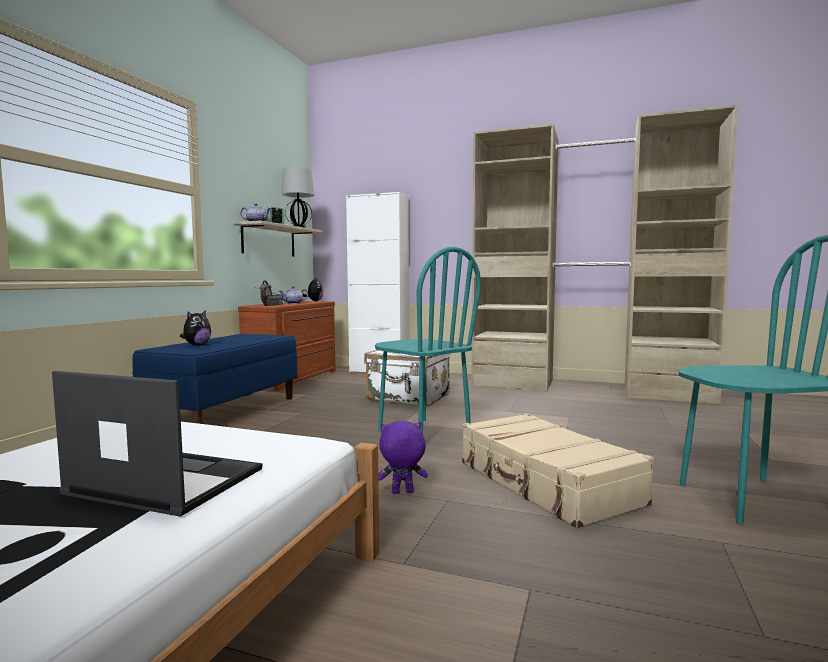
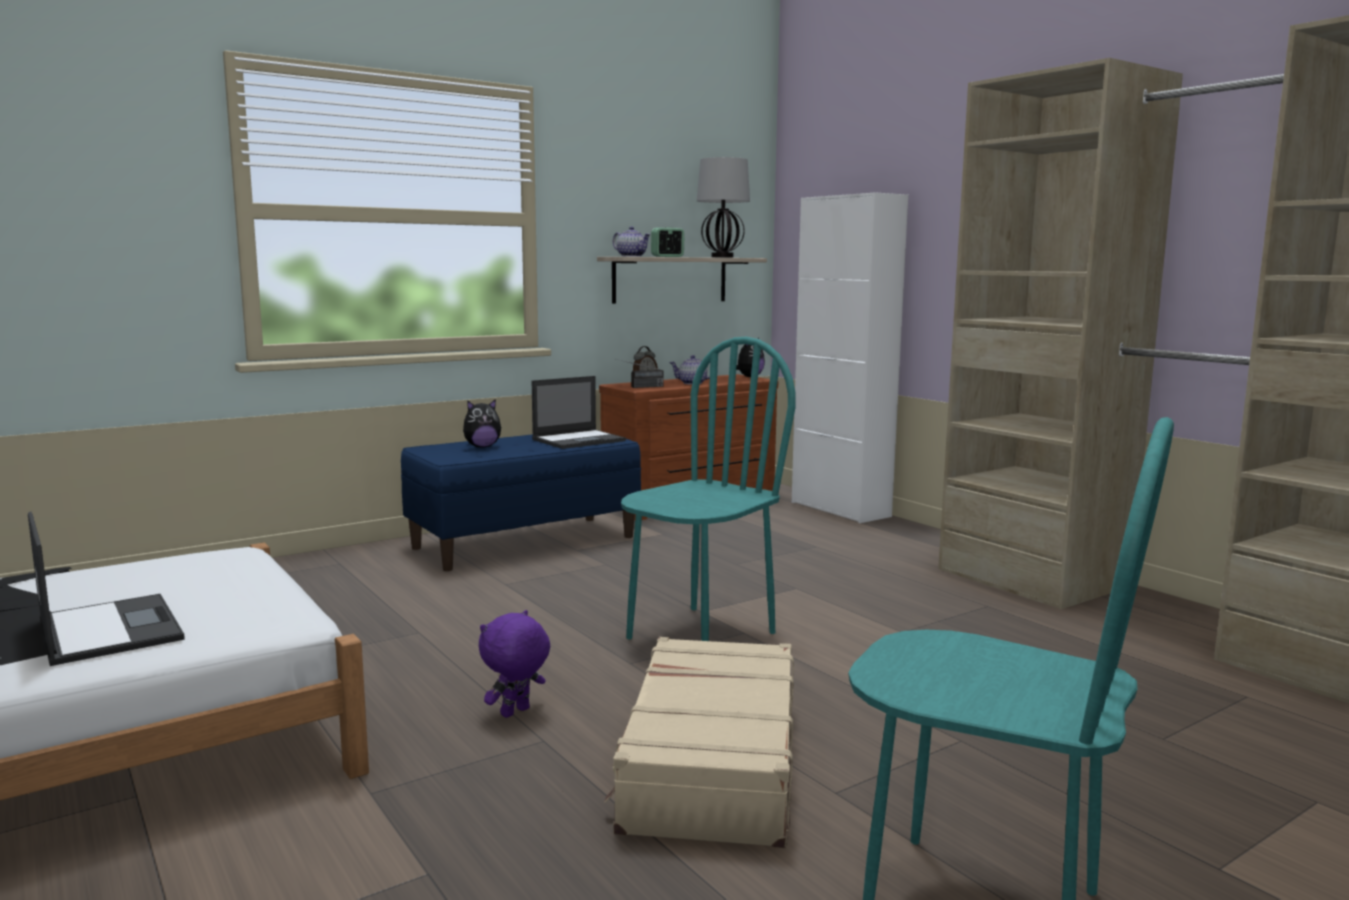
camera: 35 degrees right, 5 degrees up
white suitcase [364,350,450,406] -> none
turquoise chair [375,247,481,433] -> turquoise chair turned 135 degrees counterclockwise [621,337,796,641]
purple plush toy [378,421,428,494] -> purple plush toy turned 75 degrees counterclockwise [479,610,550,718]
none -> laptop [532,376,626,449]

